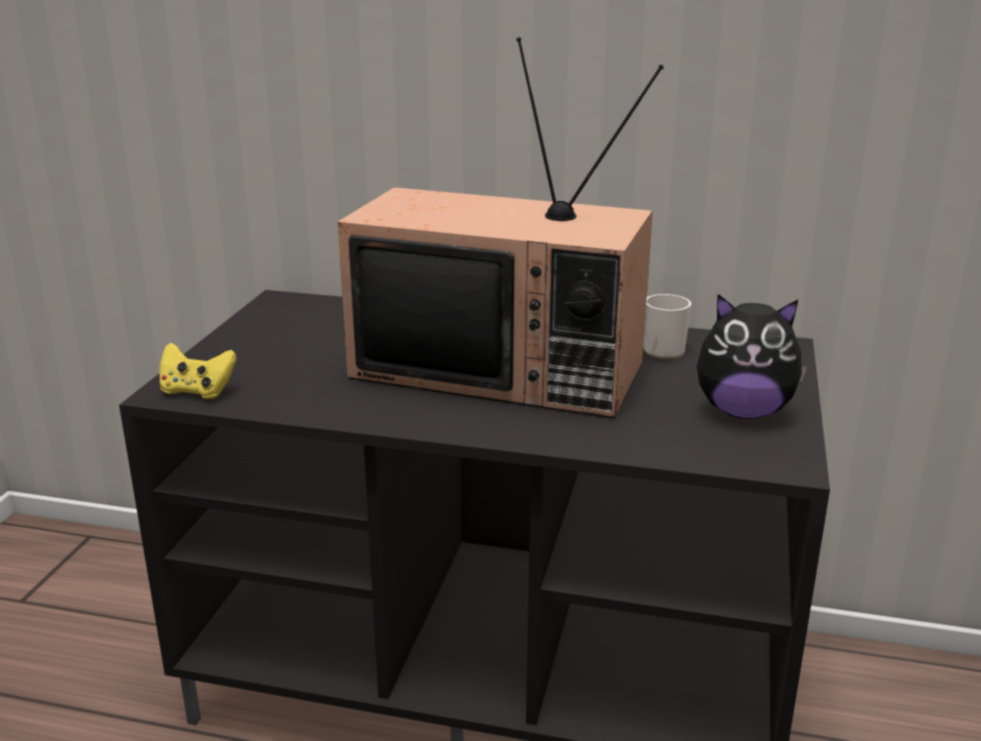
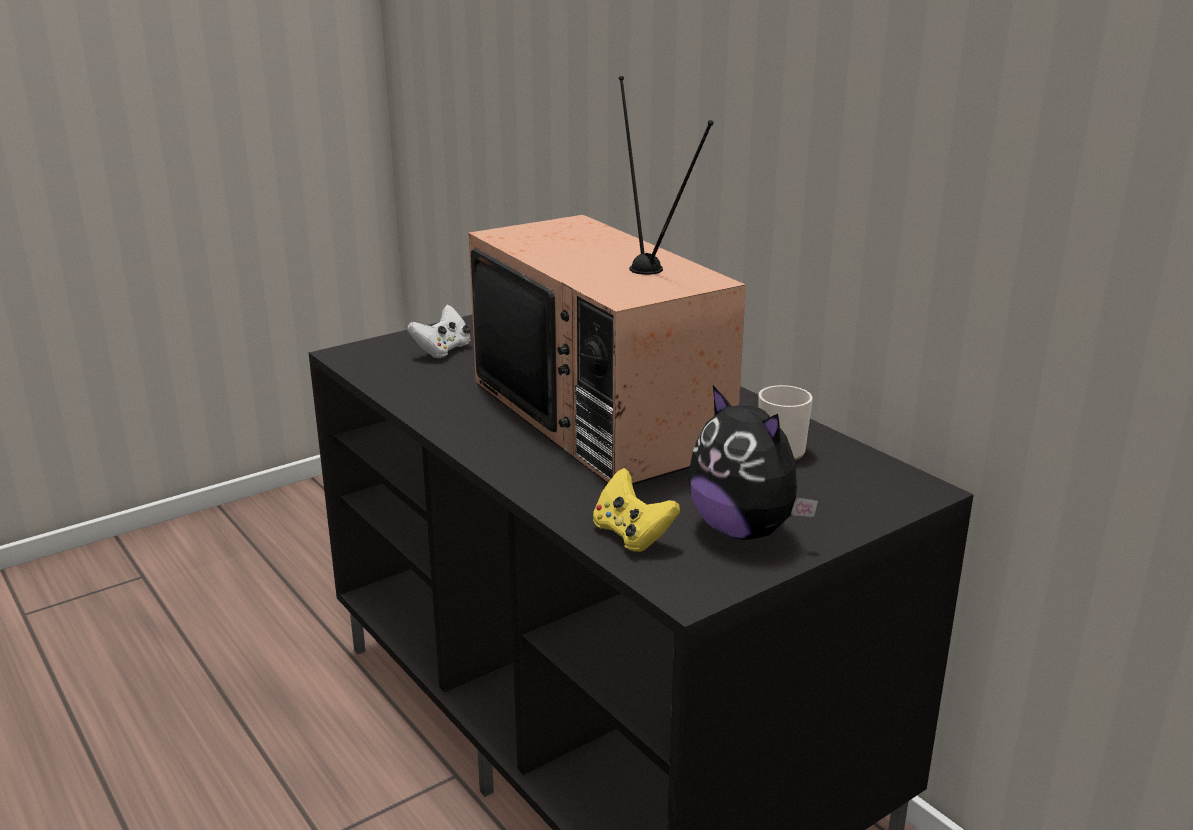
camera: 40 degrees right, 0 degrees up
yellow game controller [159,342,237,399] -> yellow game controller moved to [593,468,680,552]
none -> white game controller [407,305,471,358]

